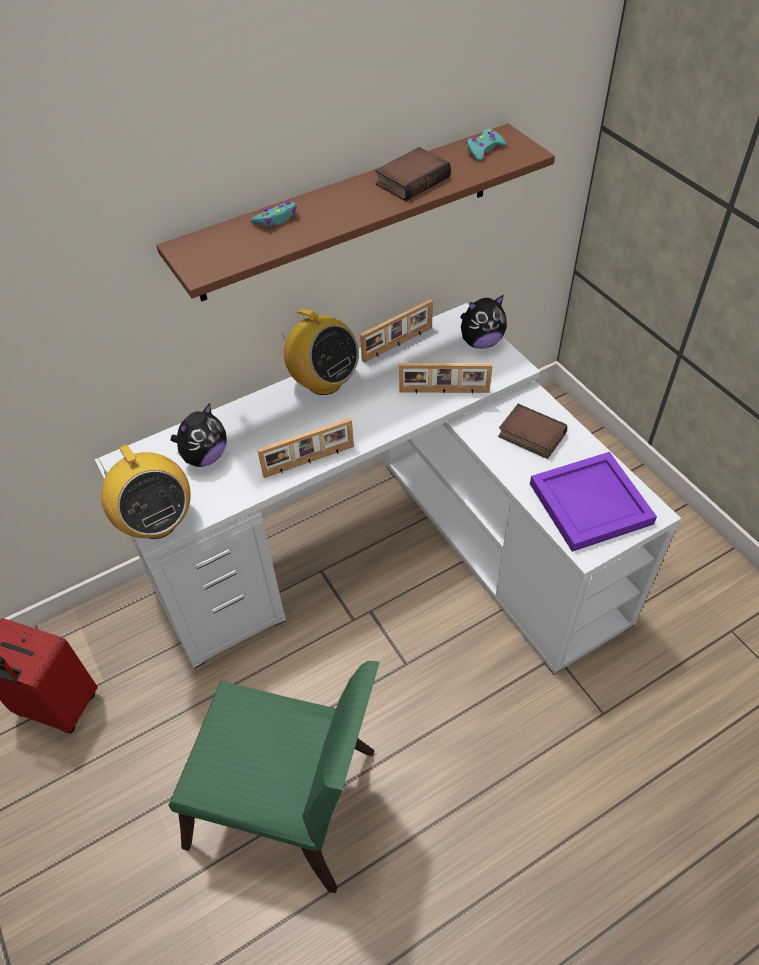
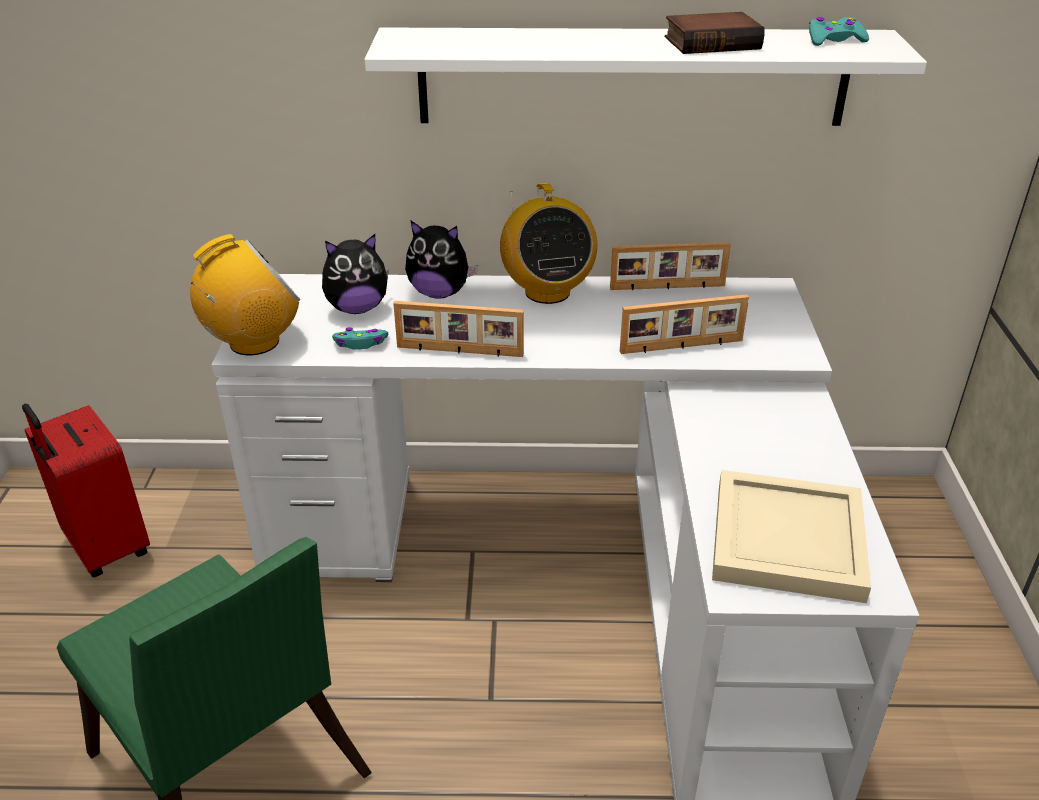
camera: 30 degrees right, 15 degrees down
radio [96,445,191,539] -> radio turned 120 degrees counterclockwise [190,234,301,355]
brown shelf [156,124,555,301] -> white shelf [364,27,927,126]
turquoise game controller [250,201,297,226] -> turquoise game controller moved to [332,328,388,350]
picture frame [399,363,492,394] -> picture frame turned 45 degrees counterclockwise [620,294,749,354]
plush toy [460,295,507,349] -> plush toy moved to [405,221,478,299]
book [498,404,567,459] -> none
purple tray [530,452,657,552] -> beige tray [712,470,871,603]

